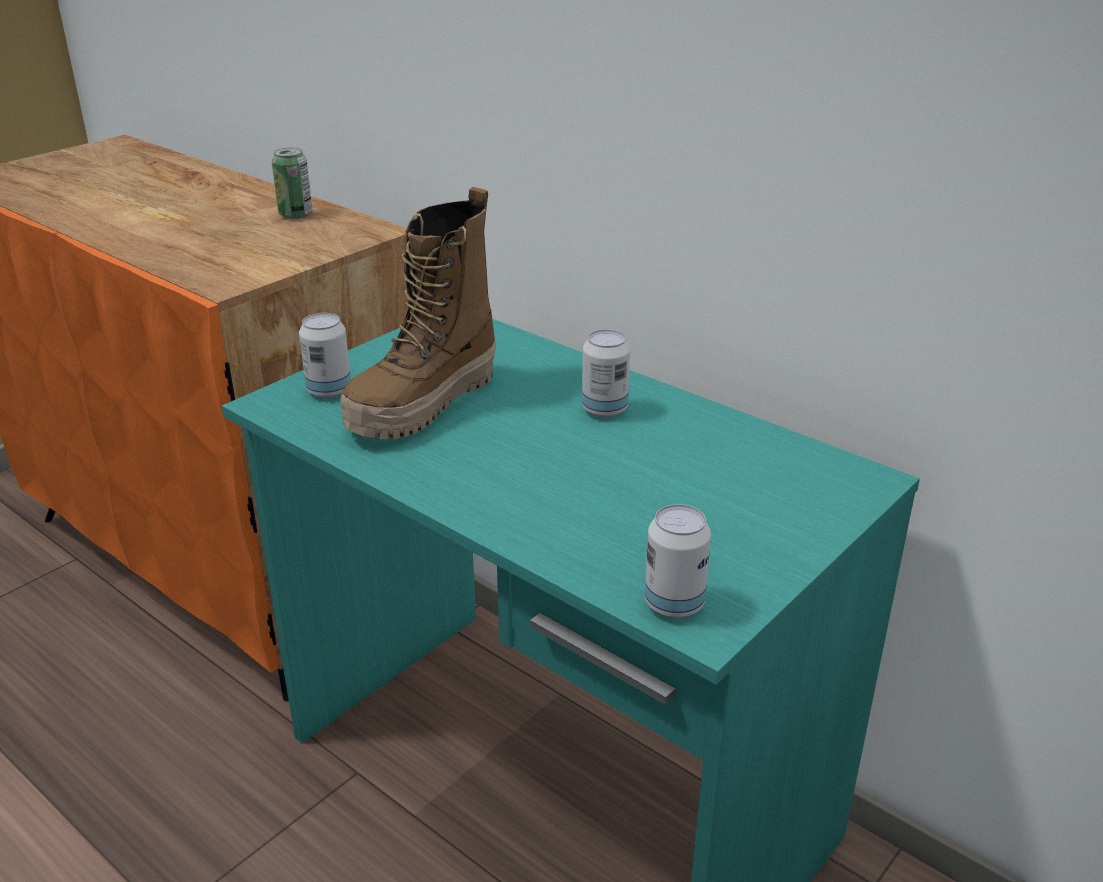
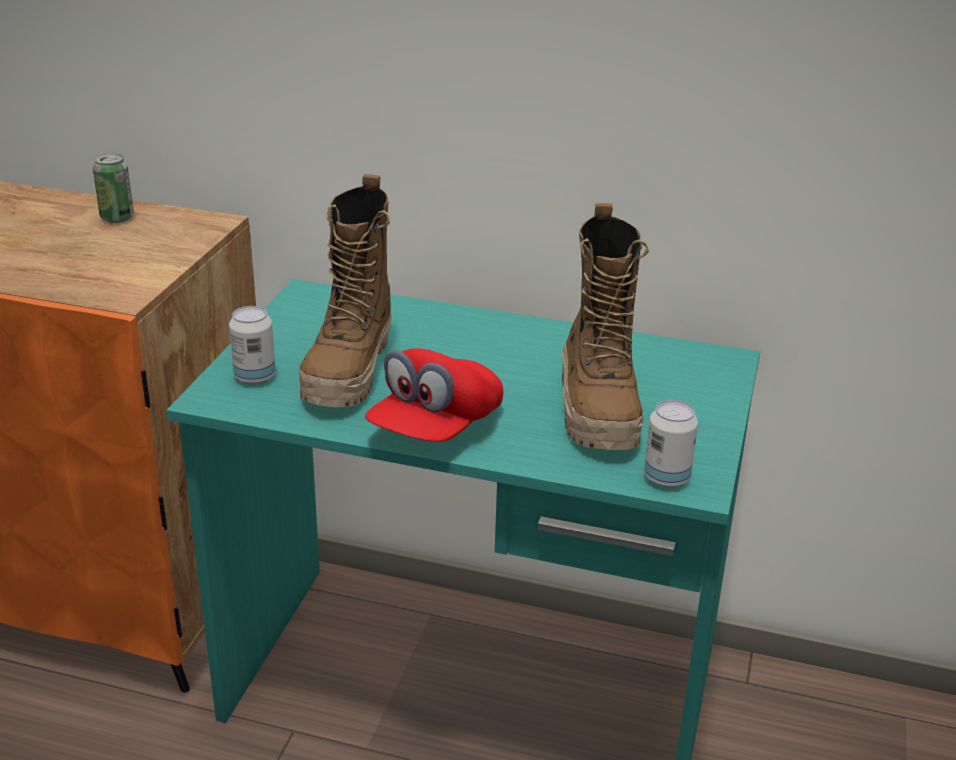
camera: 25 degrees left, 0 degrees up
can [582,329,630,418] -> none
none -> red cap [365,348,503,442]
none -> boot [562,203,649,450]

